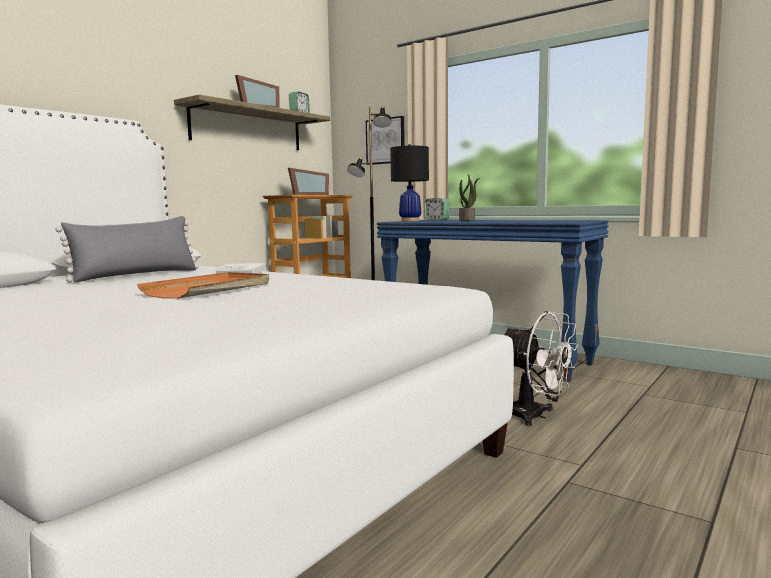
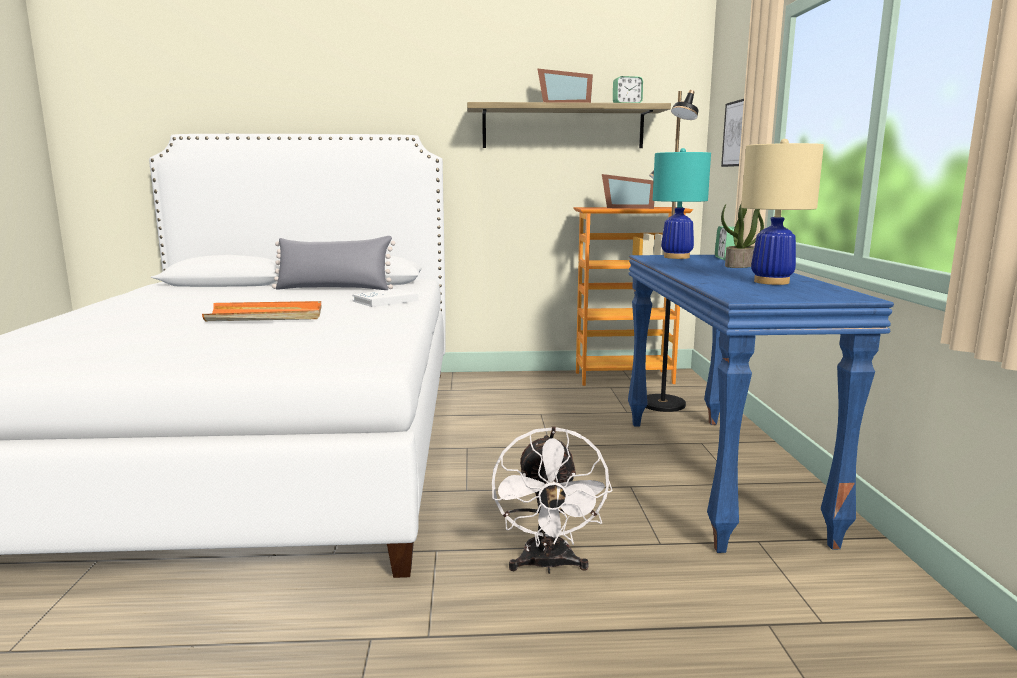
camera: 50 degrees right, 5 degrees up
black table lamp [390,144,429,221] -> turquoise table lamp [653,148,711,259]
none -> beige table lamp [741,139,824,285]

